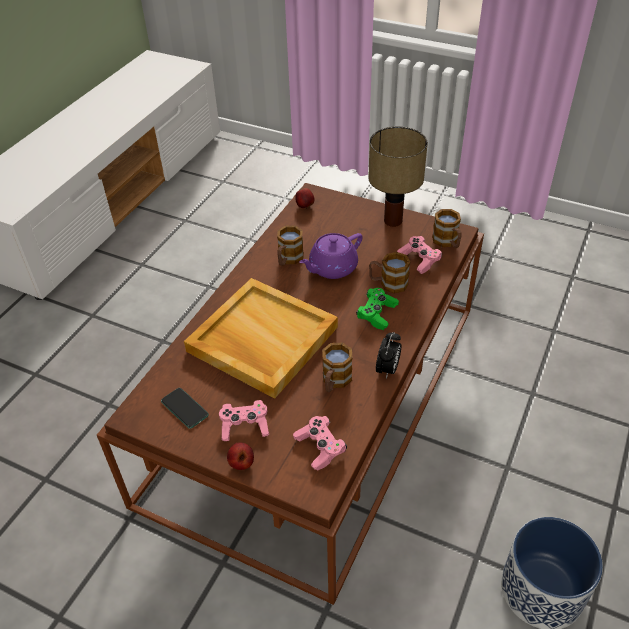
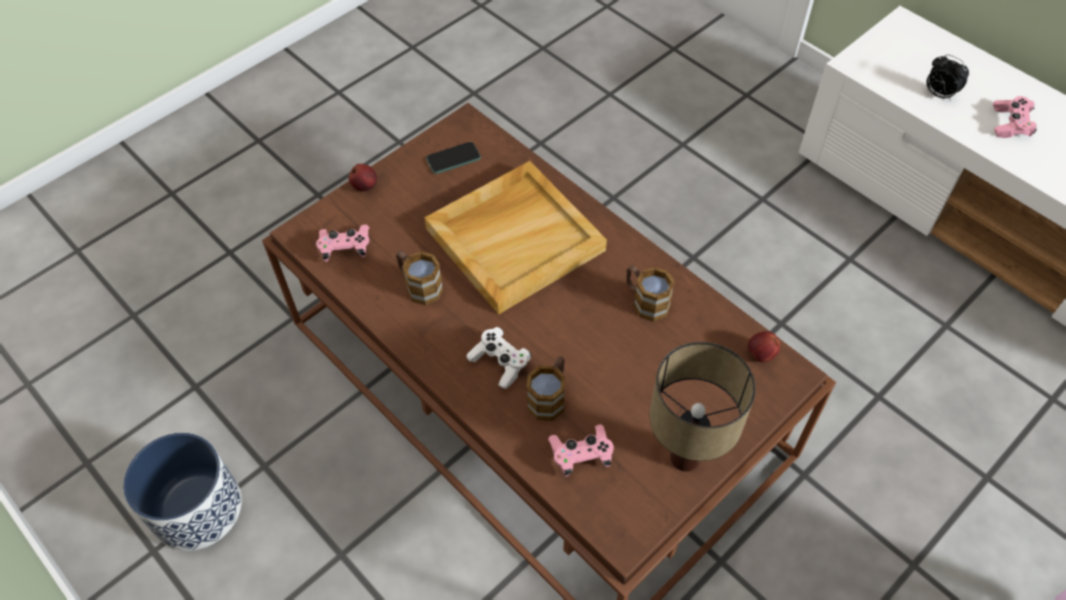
camera: 110 degrees right, 10 degrees up
pink game controller [219,400,269,441] -> pink game controller moved to [993,96,1037,138]
purple teapot [299,233,363,279] -> none
green game controller [356,288,399,330] -> white game controller [466,327,531,389]
alarm clock [376,332,401,379] -> alarm clock moved to [926,55,969,101]
mug [432,209,462,248] -> none

